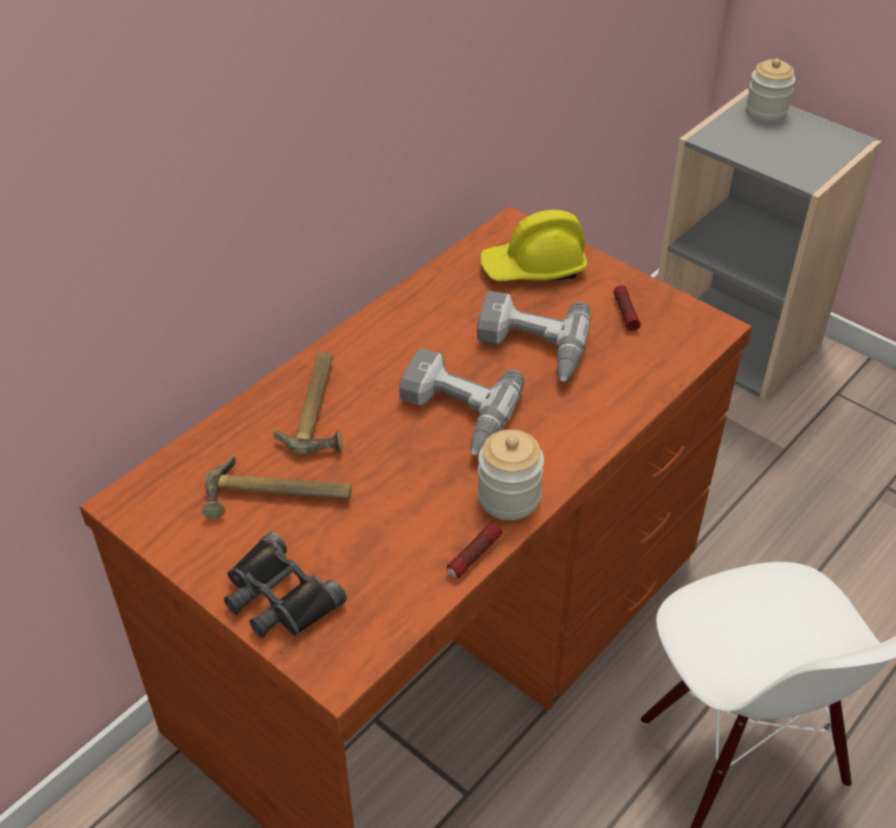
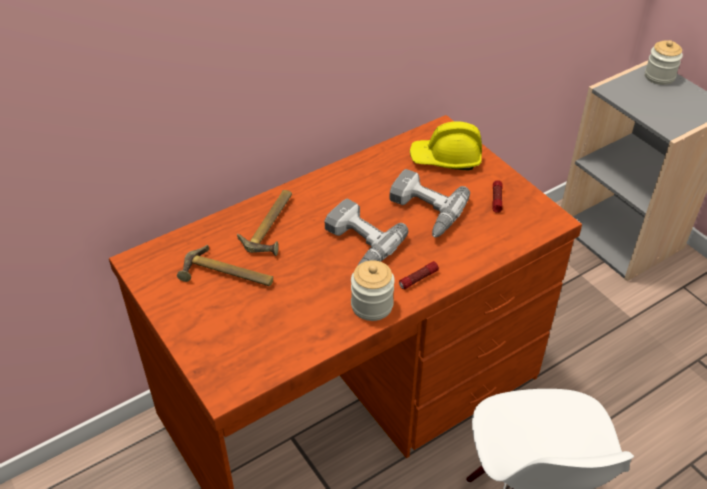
camera: 15 degrees right, 0 degrees up
black binoculars [224,532,347,637] -> none
flashlight [447,522,502,578] -> flashlight moved to [399,261,439,289]

